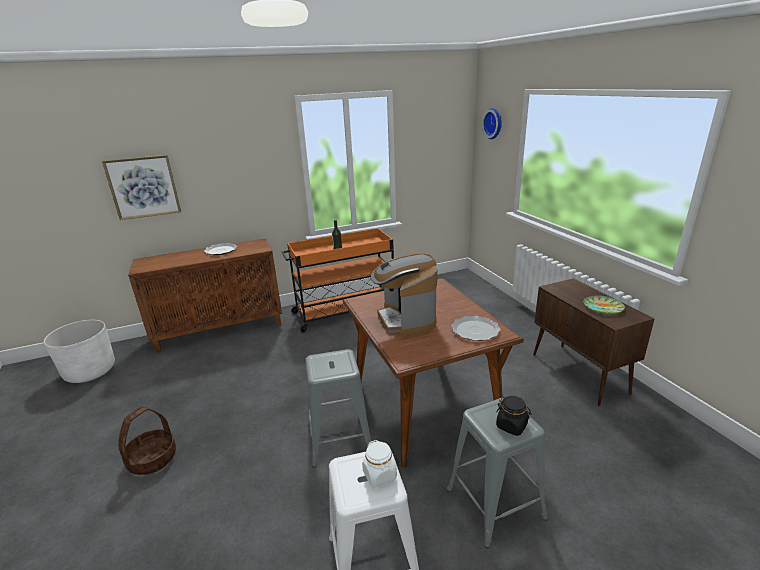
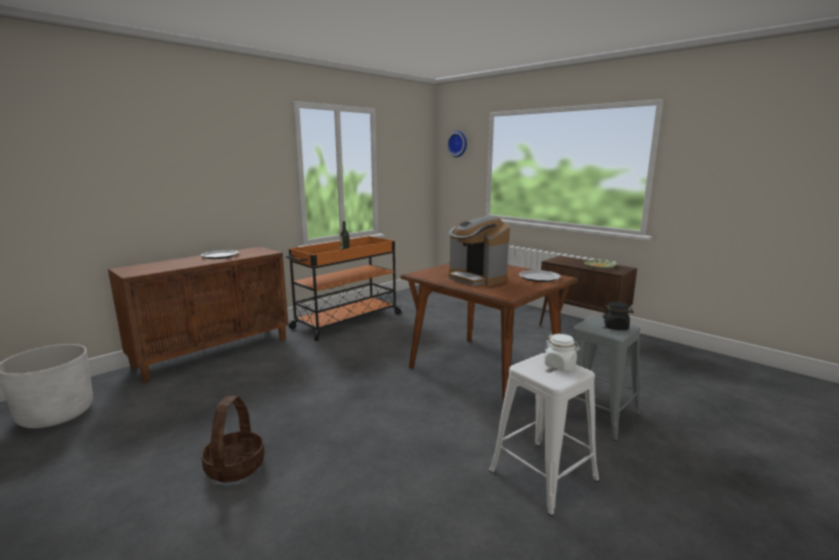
camera: 25 degrees left, 10 degrees down
picture [102,155,181,220] -> none
grey stool [305,349,371,468] -> none

